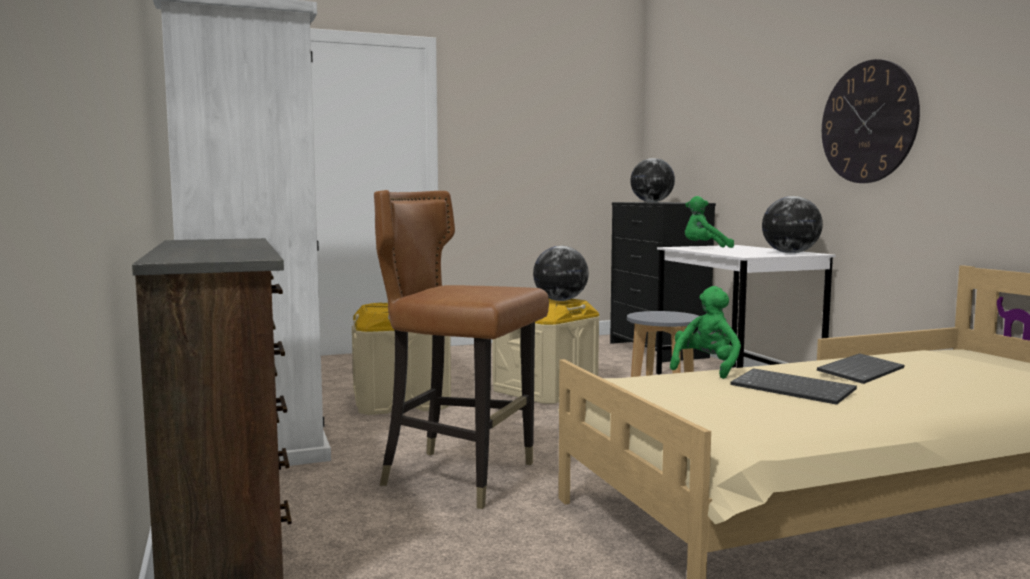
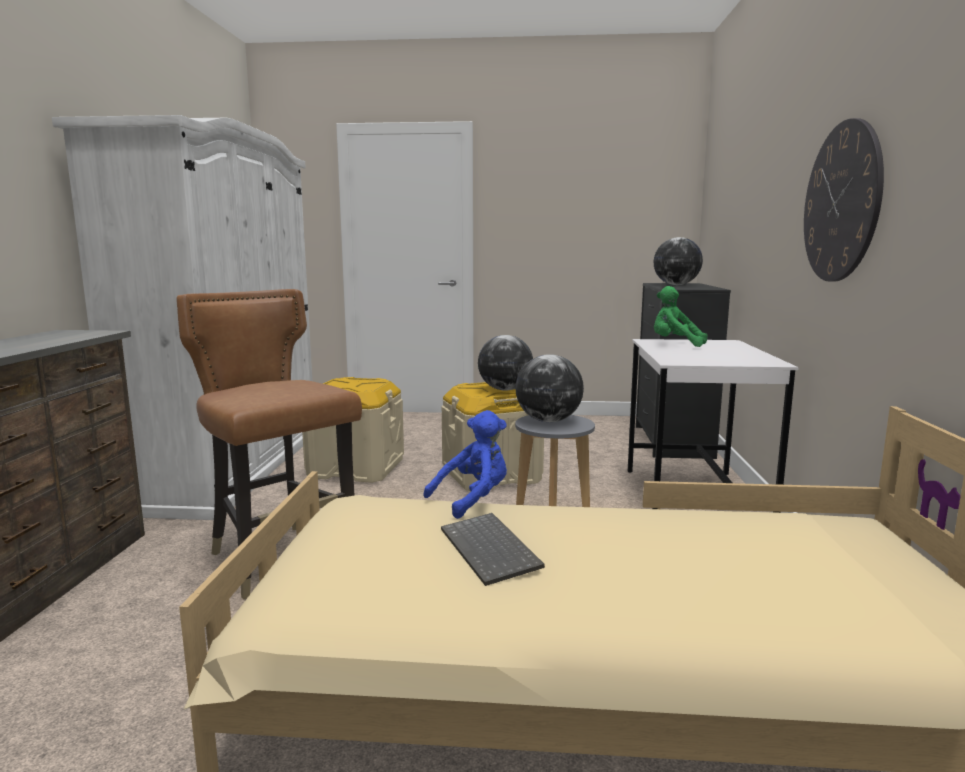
camera: 25 degrees right, 5 degrees up
green plush toy [670,286,741,379] -> blue plush toy [423,410,507,519]
globe [762,196,823,253] -> globe moved to [515,354,584,422]
keyboard [817,353,904,384] -> none

